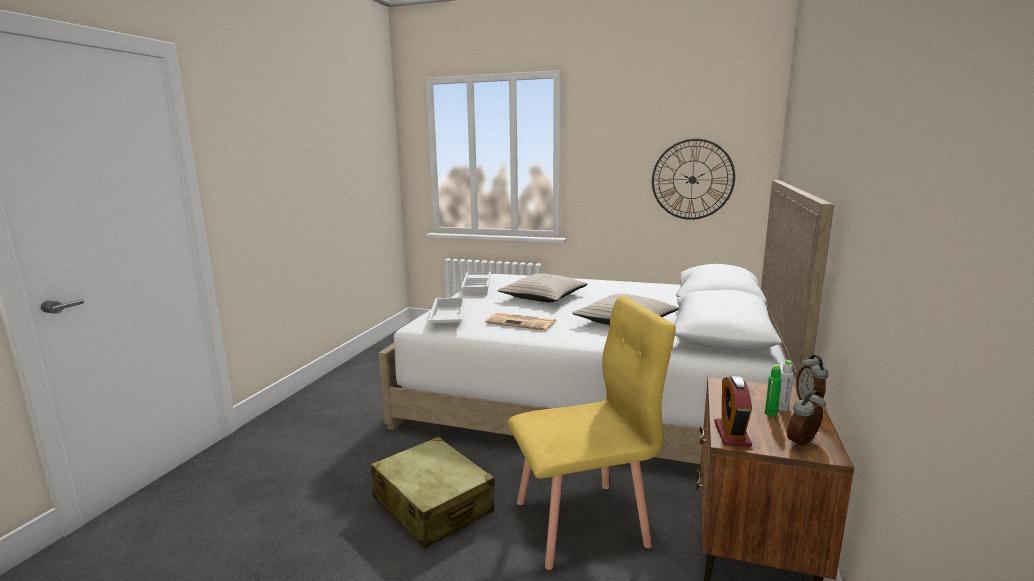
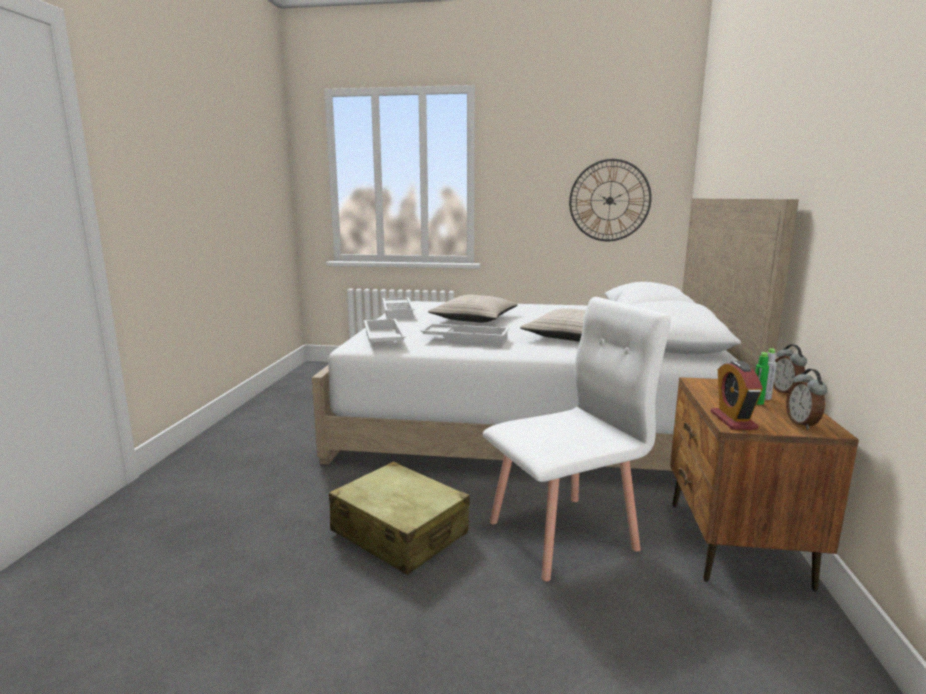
camera: 10 degrees left, 0 degrees up
newspaper [485,312,556,330] -> white tray [420,323,509,347]
yellow chair [508,296,676,570] -> white chair [483,297,671,581]
alarm clock [787,390,826,447] -> alarm clock turned 45 degrees counterclockwise [786,369,828,429]

